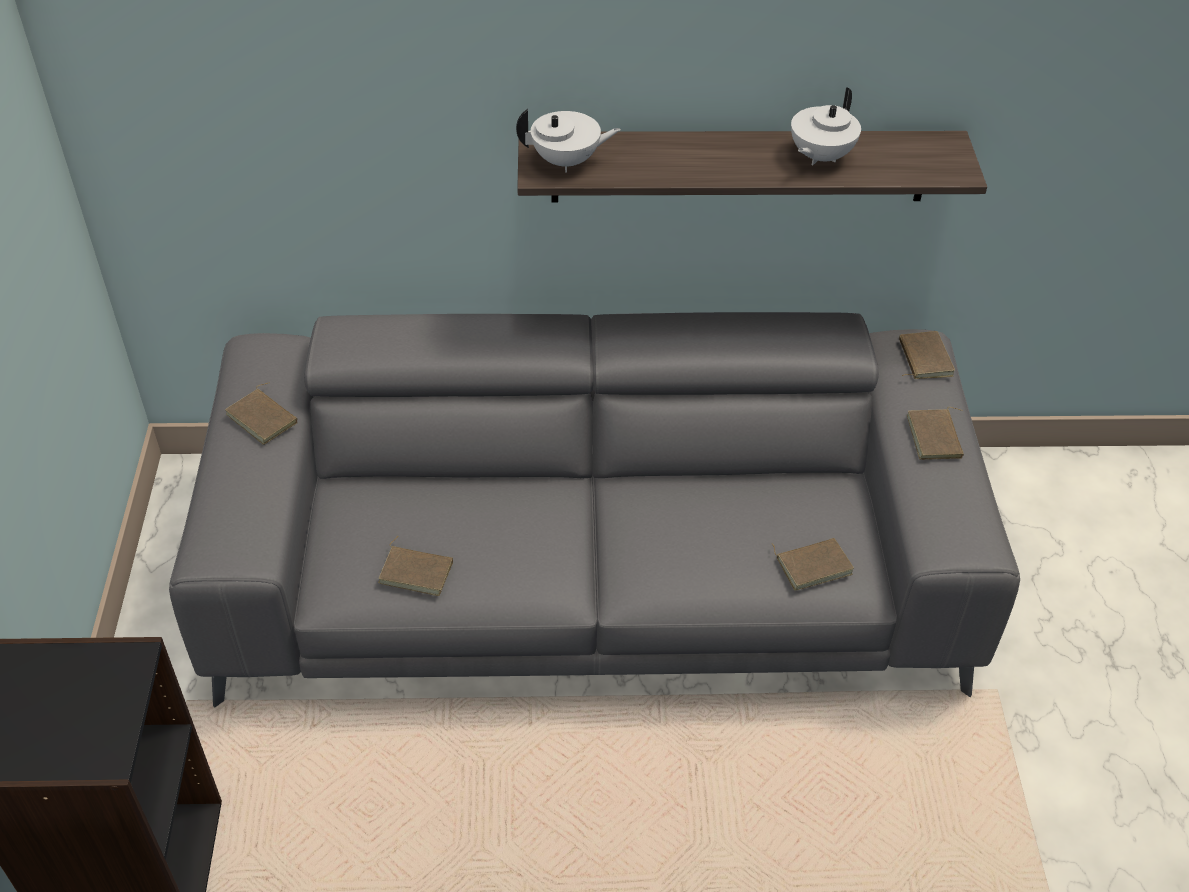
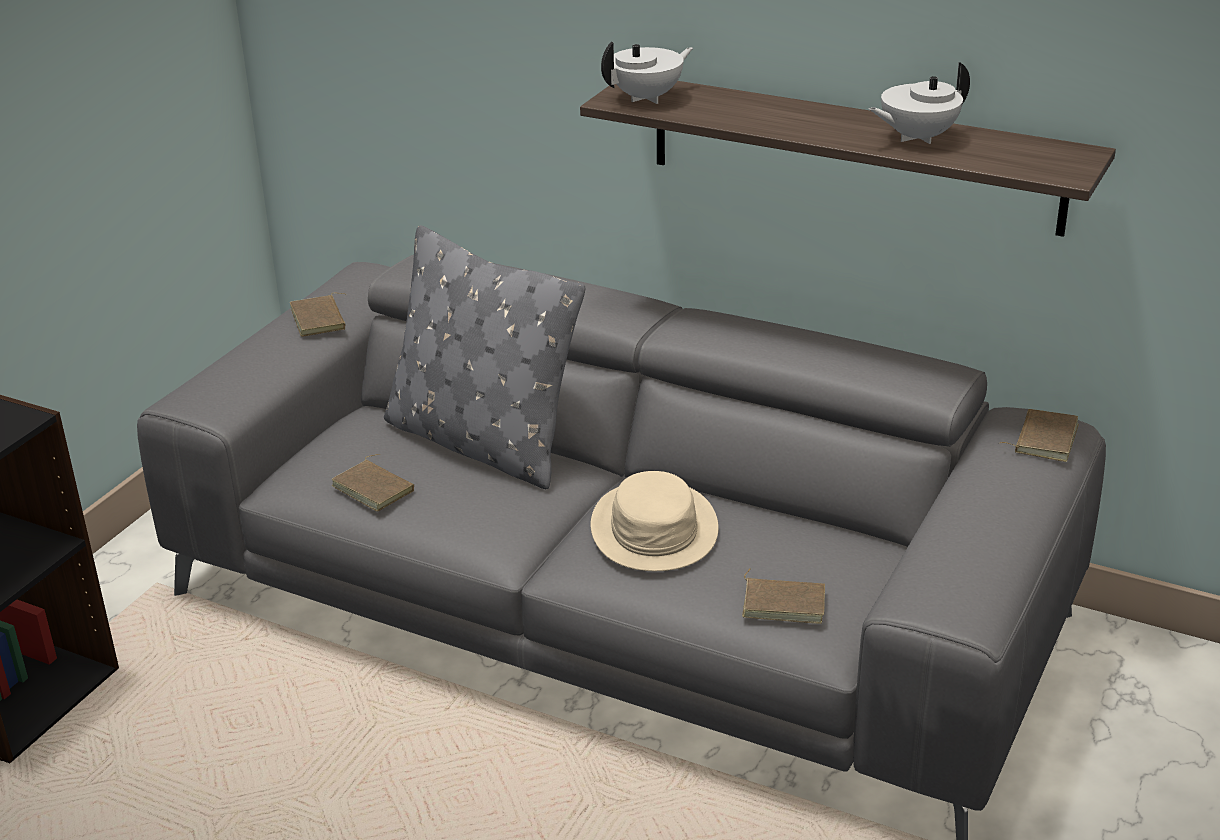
camera: 30 degrees right, 15 degrees down
white teapot [516,109,621,173] -> white teapot turned 60 degrees counterclockwise [601,42,693,104]
brown book [907,407,964,460] -> none
none -> grey pillow [384,225,585,489]
none -> beige hat [591,471,719,571]

